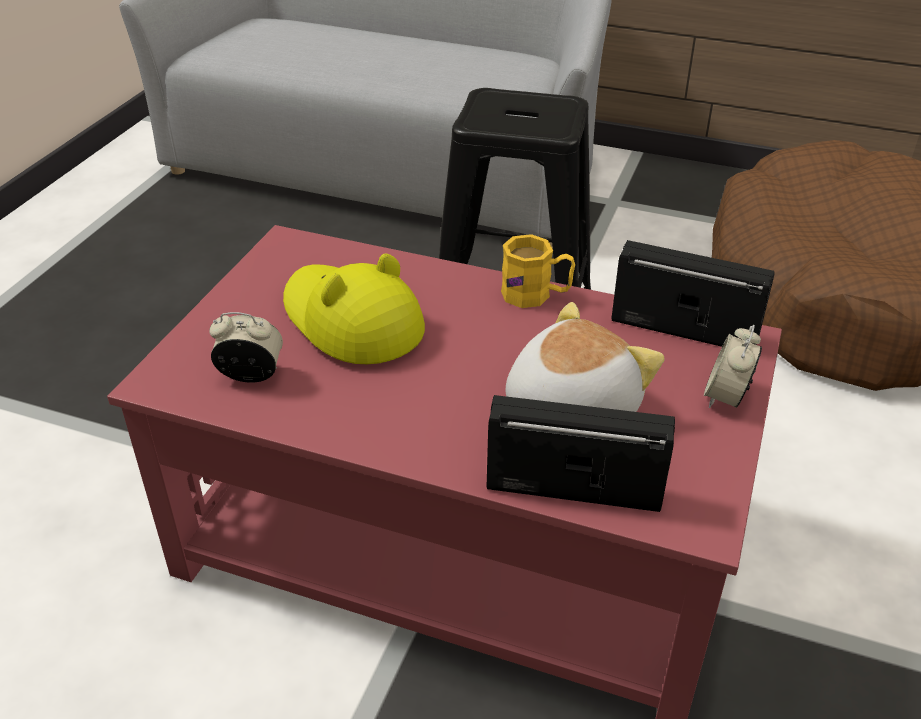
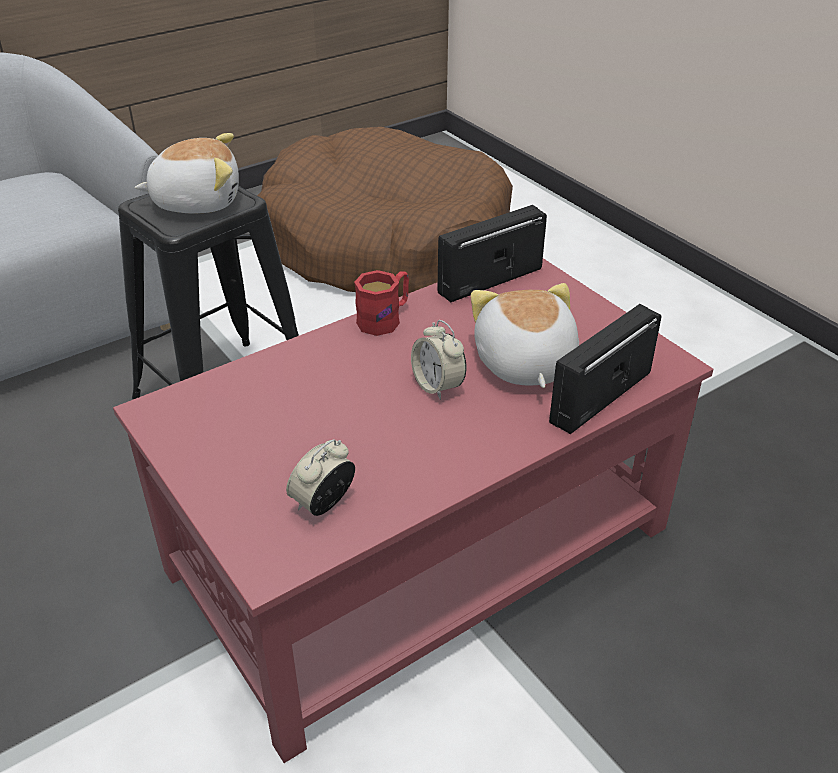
camera: 55 degrees left, 0 degrees up
yellow hat [283,254,425,364] -> none
yellow mug [501,234,575,308] -> red mug [354,270,409,336]
alarm clock [704,325,762,408] -> alarm clock moved to [411,320,466,400]
none -> plush toy [135,133,239,214]

